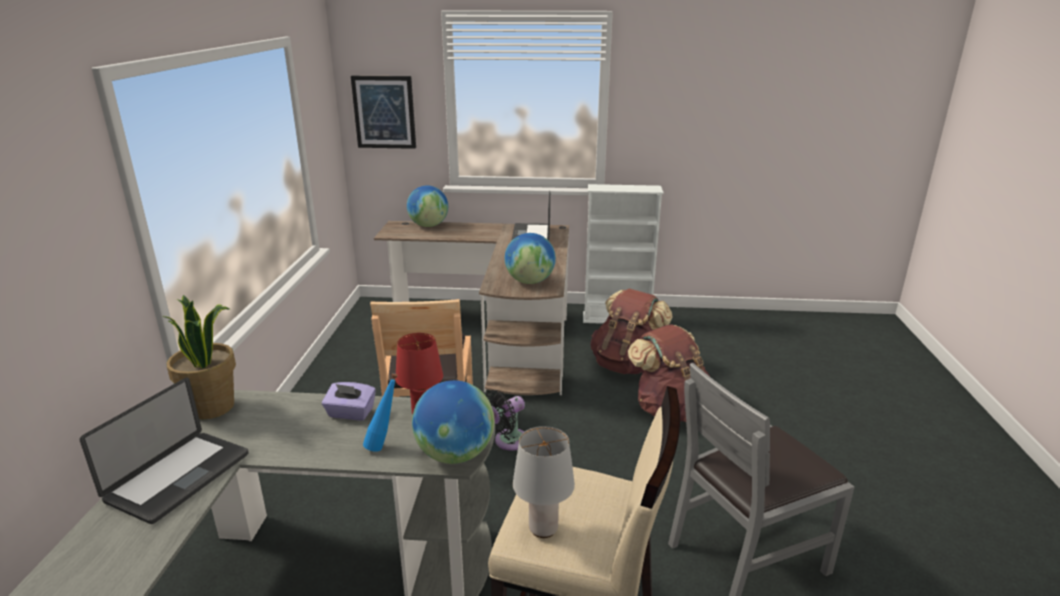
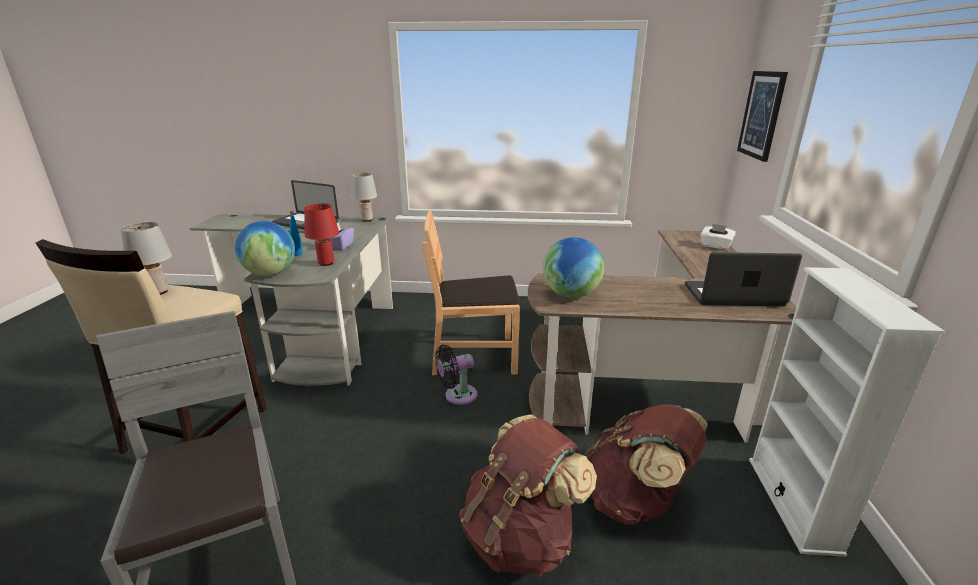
camera: 90 degrees right, 0 degrees up
potted plant [163,295,236,419] -> grey table lamp [351,173,377,222]
globe [407,185,448,227] -> white tissue box [701,224,736,250]
black fan [485,390,525,451] -> black fan turned 75 degrees counterclockwise [435,345,477,405]

